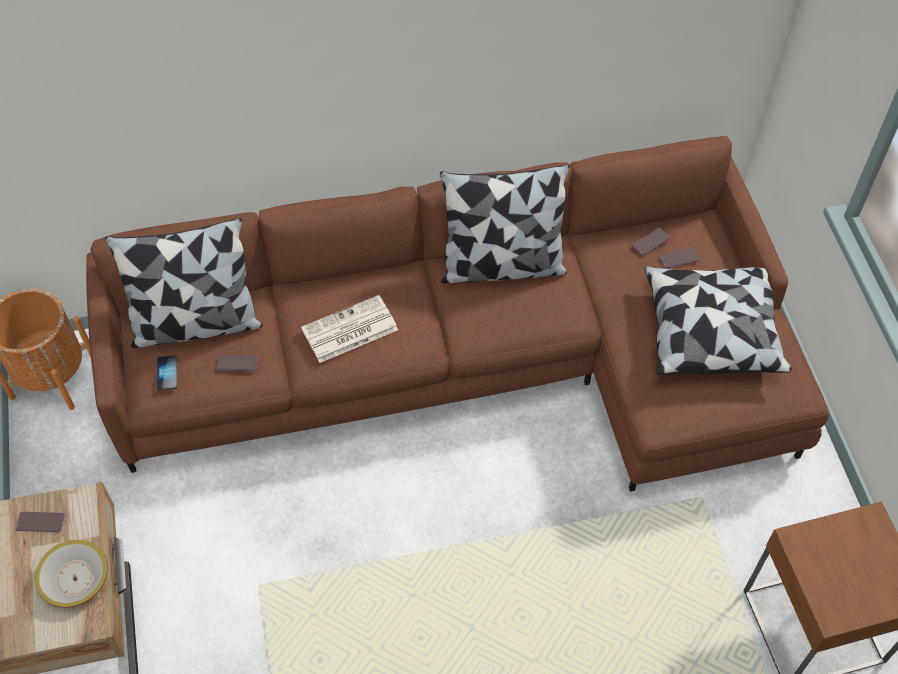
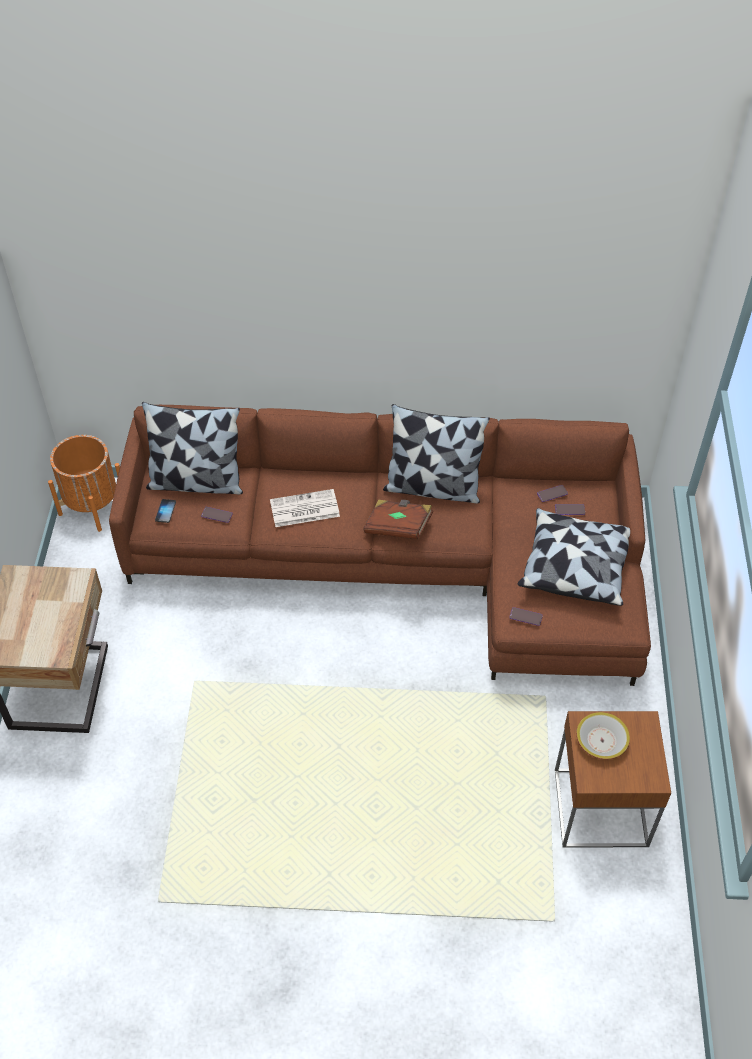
camera: 15 degrees right, 5 degrees down
phone [16,512,64,532] -> phone moved to [509,607,543,626]
bowl [35,540,108,608] -> bowl moved to [576,712,630,760]
none -> brown book [363,500,433,539]

